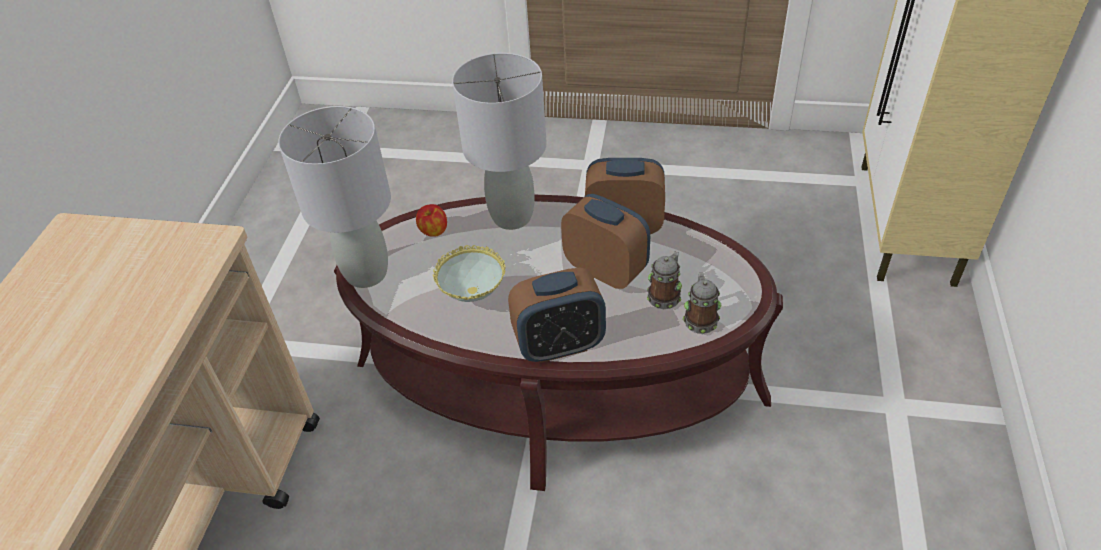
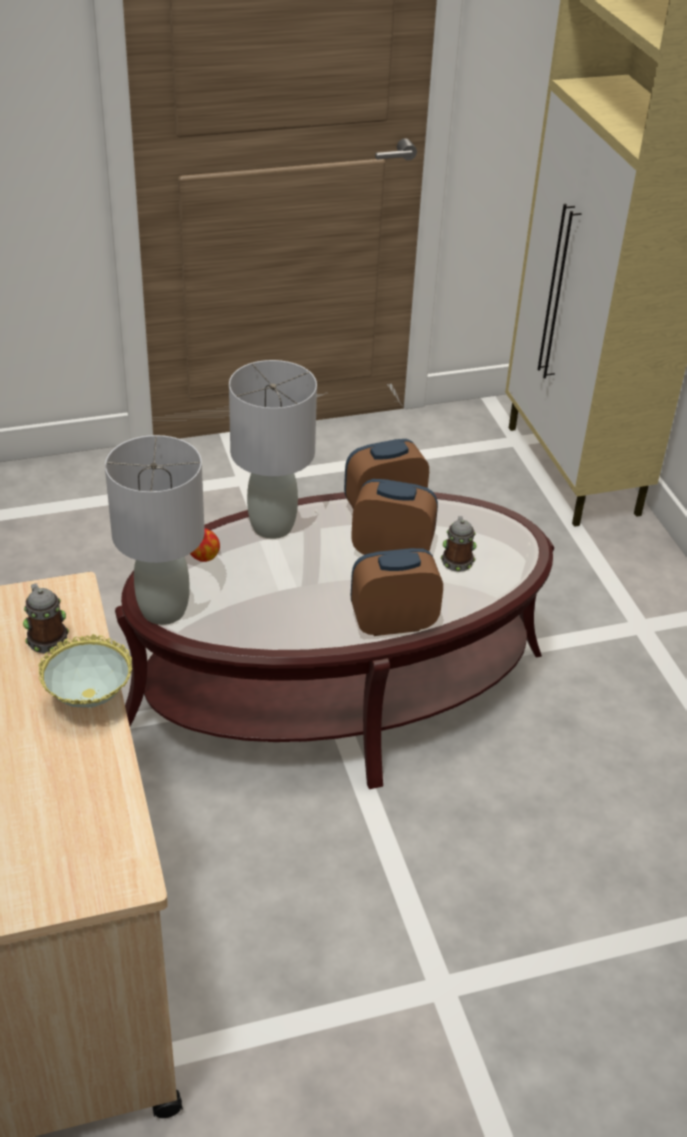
camera: 30 degrees left, 5 degrees down
bowl [433,245,506,302] -> bowl moved to [38,634,132,708]
alarm clock [508,268,606,363] -> alarm clock turned 150 degrees counterclockwise [351,548,443,636]
mug [683,273,721,334] -> mug moved to [23,583,69,654]

